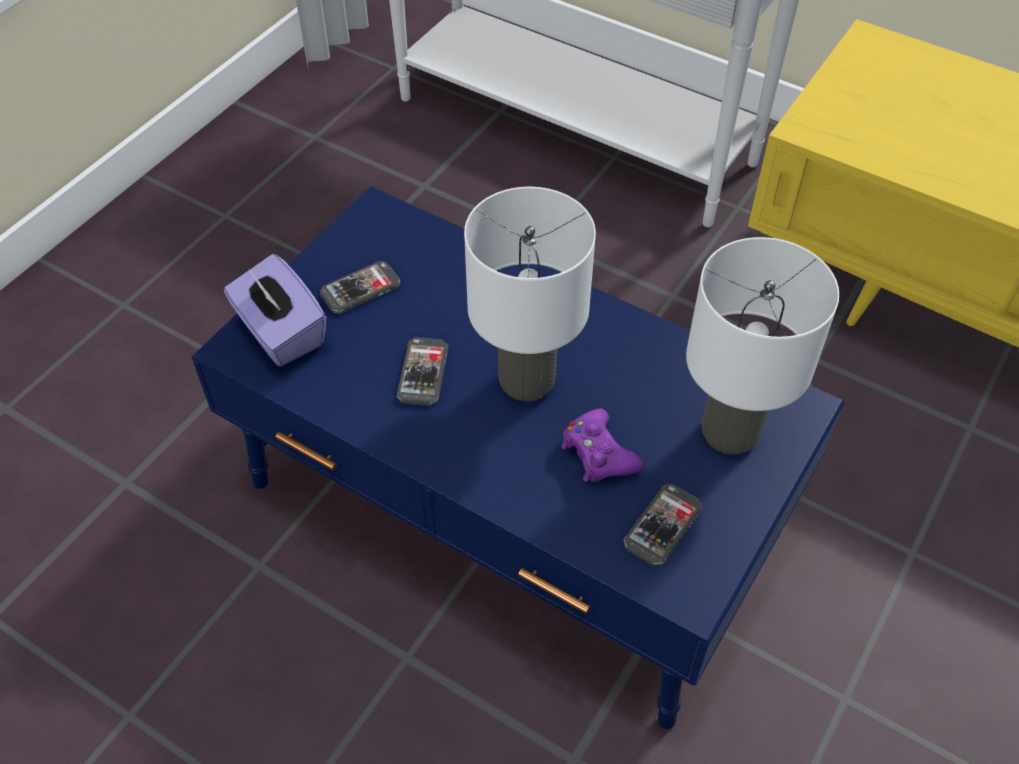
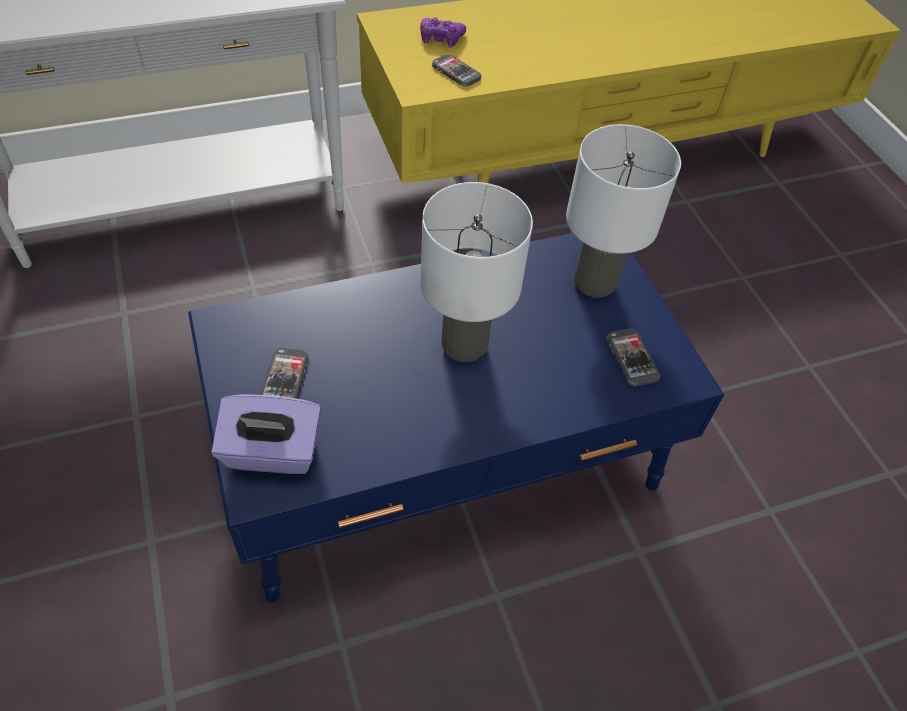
camera: 55 degrees left, 0 degrees up
phone [396,337,448,406] -> phone moved to [432,54,481,87]
purple game controller [561,408,643,482] -> purple game controller moved to [420,17,466,47]

